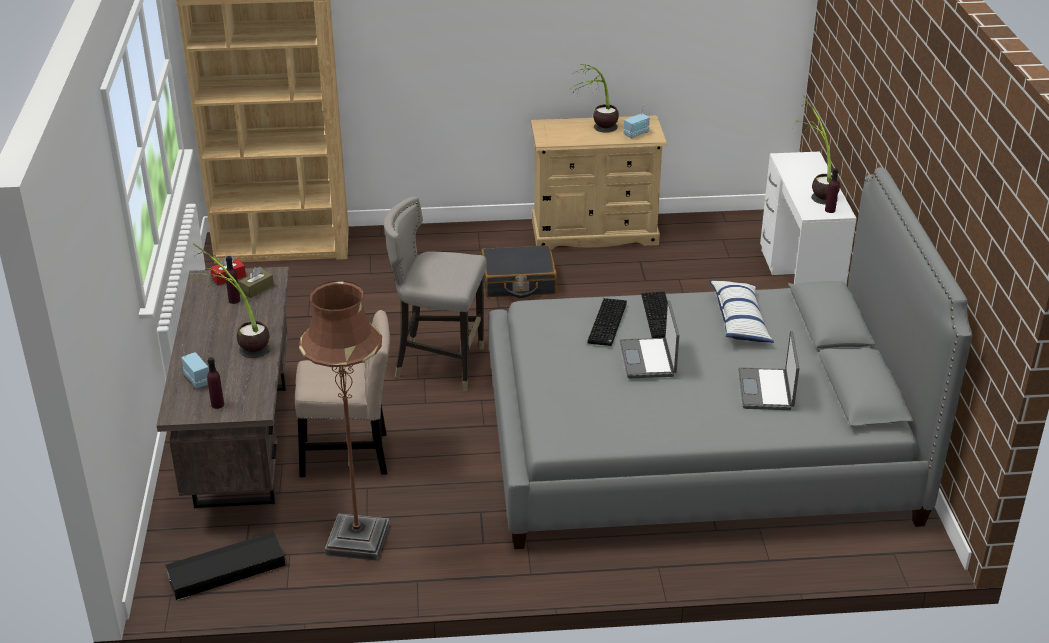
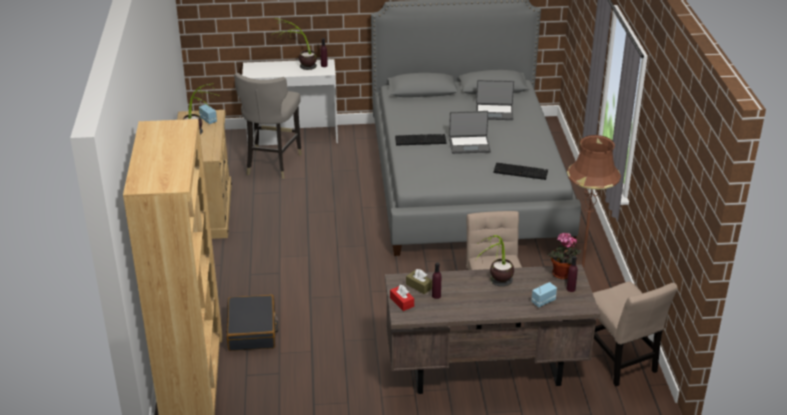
camera: 90 degrees left, 0 degrees up
black storage box [165,532,285,600] -> beige chair [593,281,678,386]
grey stool [384,197,487,391] -> grey stool moved to [234,73,302,179]
black suitcase [481,245,557,298] -> black suitcase moved to [226,295,278,351]
keyboard [588,298,627,346] -> keyboard moved to [494,163,548,180]
pillow [709,280,774,343] -> none
none -> potted plant [547,232,581,279]

